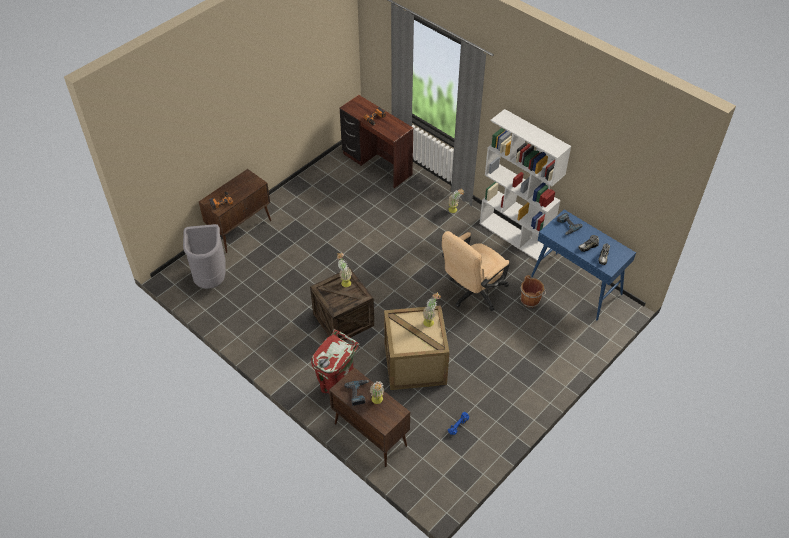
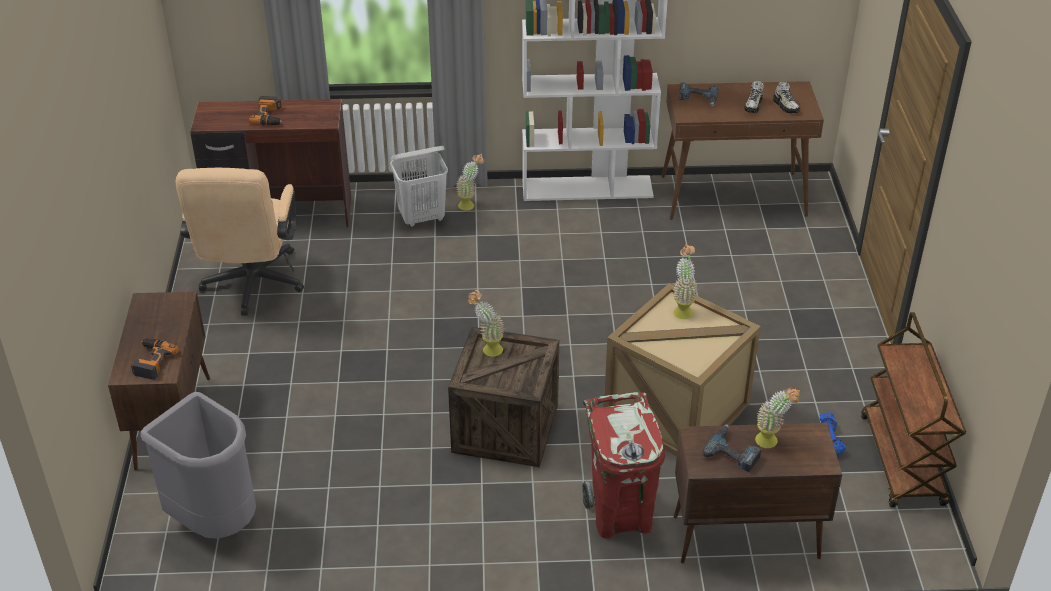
camera: 45 degrees left, 10 degrees down
beige office chair [442,231,509,311] -> beige office chair moved to [176,168,304,315]
brown bucket [520,275,546,308] -> none
blue console table [531,209,636,320] -> brown console table [662,81,824,220]
none -> white laundry basket [390,146,448,227]
none -> brown cart [861,312,966,507]

